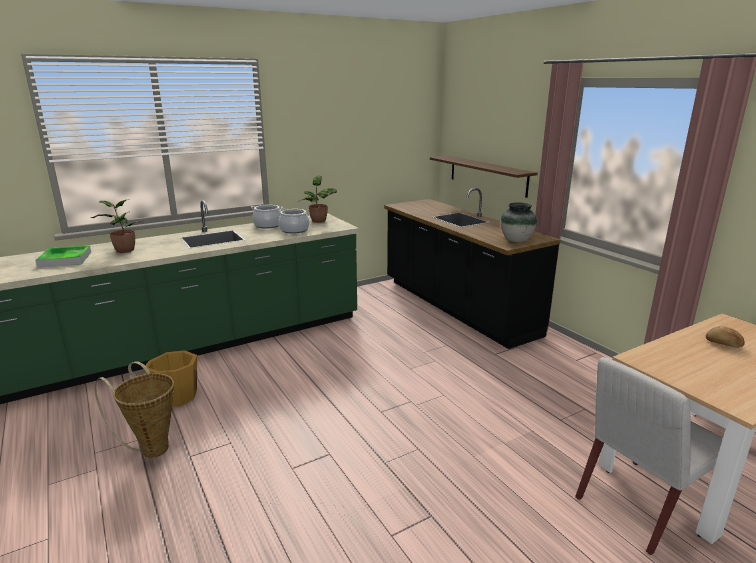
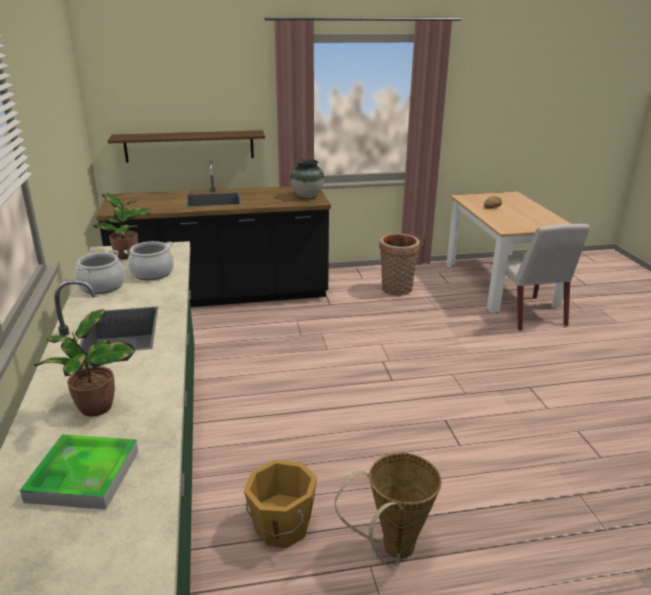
camera: 70 degrees left, 5 degrees up
none -> basket [379,233,420,296]

